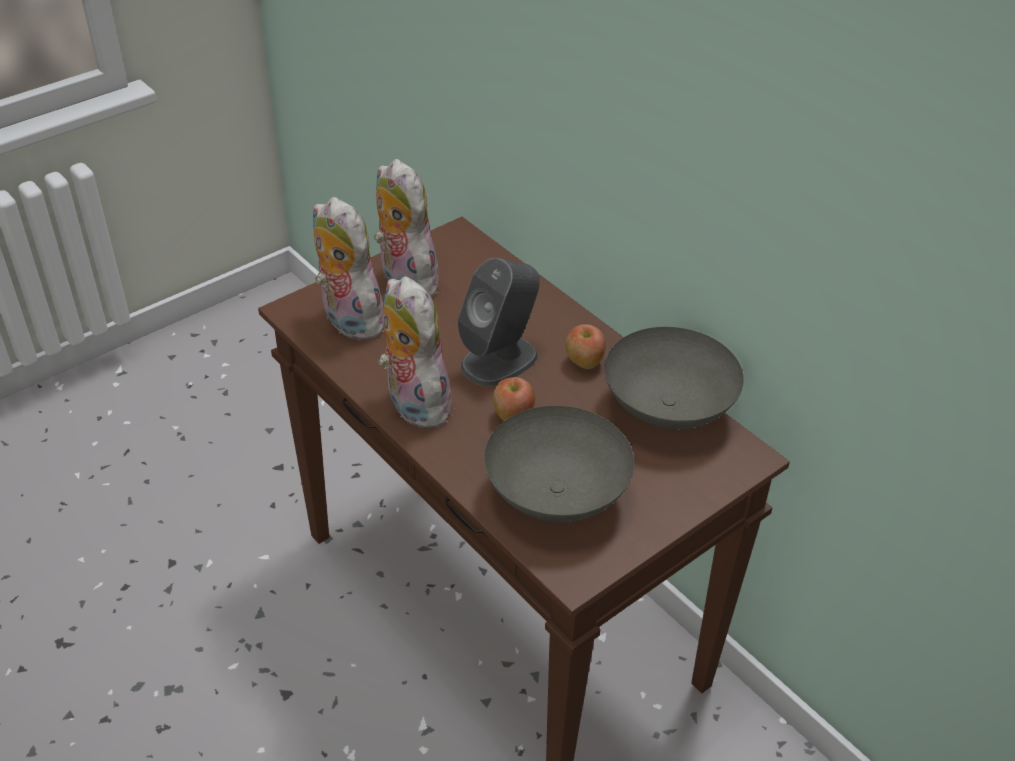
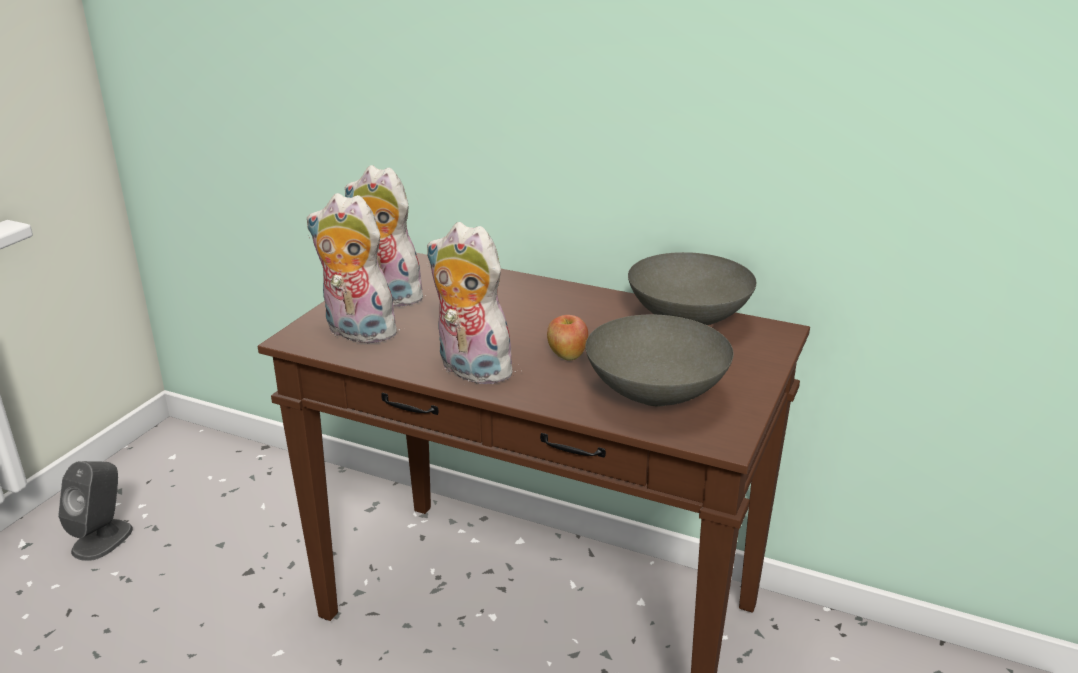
camera: 25 degrees left, 15 degrees down
grey speaker [458,258,540,386] -> grey speaker moved to [58,461,133,561]
apple [565,324,606,369] -> none

